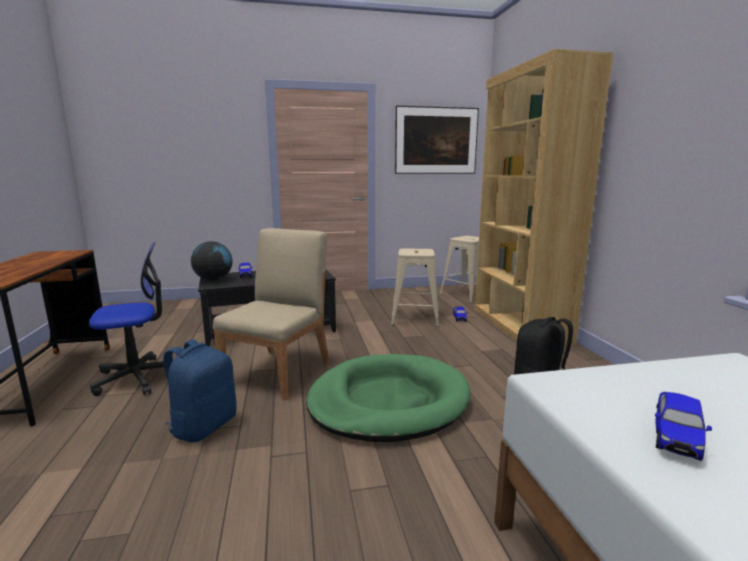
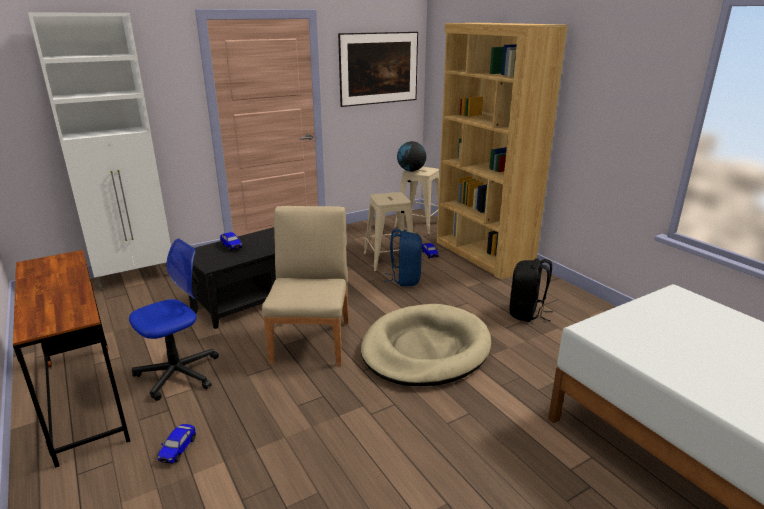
camera: 20 degrees left, 10 degrees up
blue backpack [163,339,237,443] -> blue backpack moved to [384,229,422,286]
globe [191,241,233,281] -> globe moved to [397,141,426,172]
green dog bed [306,354,470,442] -> beige dog bed [361,304,491,386]
toy car [655,392,712,461] -> toy car moved to [158,424,196,463]
none -> white cabinet [28,13,171,291]

